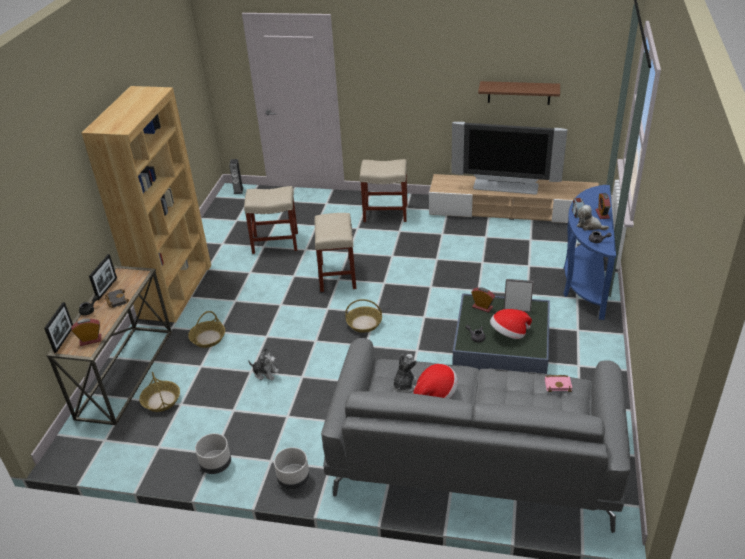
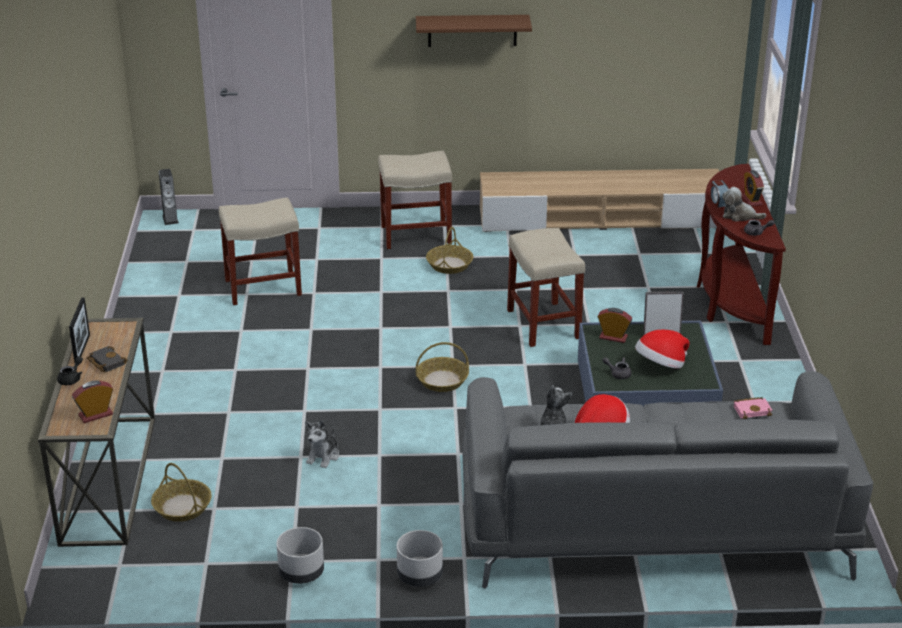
camera: 15 degrees left, 5 degrees down
picture frame [44,302,73,353] -> none
brown bookcase [81,86,211,322] -> none
basket [188,311,225,348] -> basket moved to [426,227,473,274]
plush toy [248,348,279,380] -> plush toy turned 105 degrees clockwise [305,420,339,468]
beige stool [315,213,357,292] -> beige stool moved to [507,228,585,347]
television [451,122,567,195] -> none
brown shelf [478,81,560,105] -> brown shelf moved to [416,15,532,47]
blue console table [563,185,616,320] -> brown console table [697,164,786,345]

